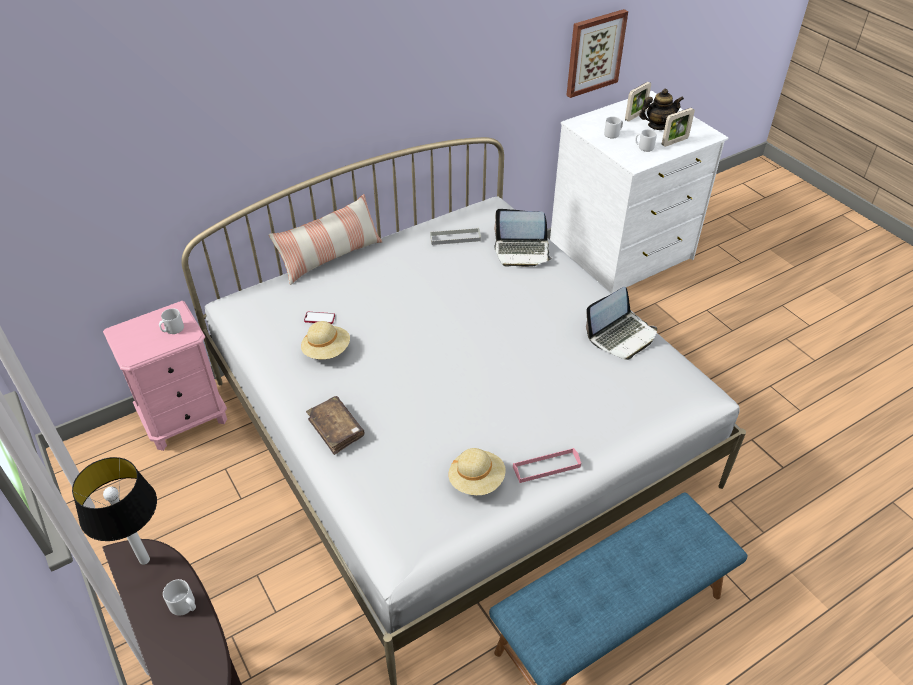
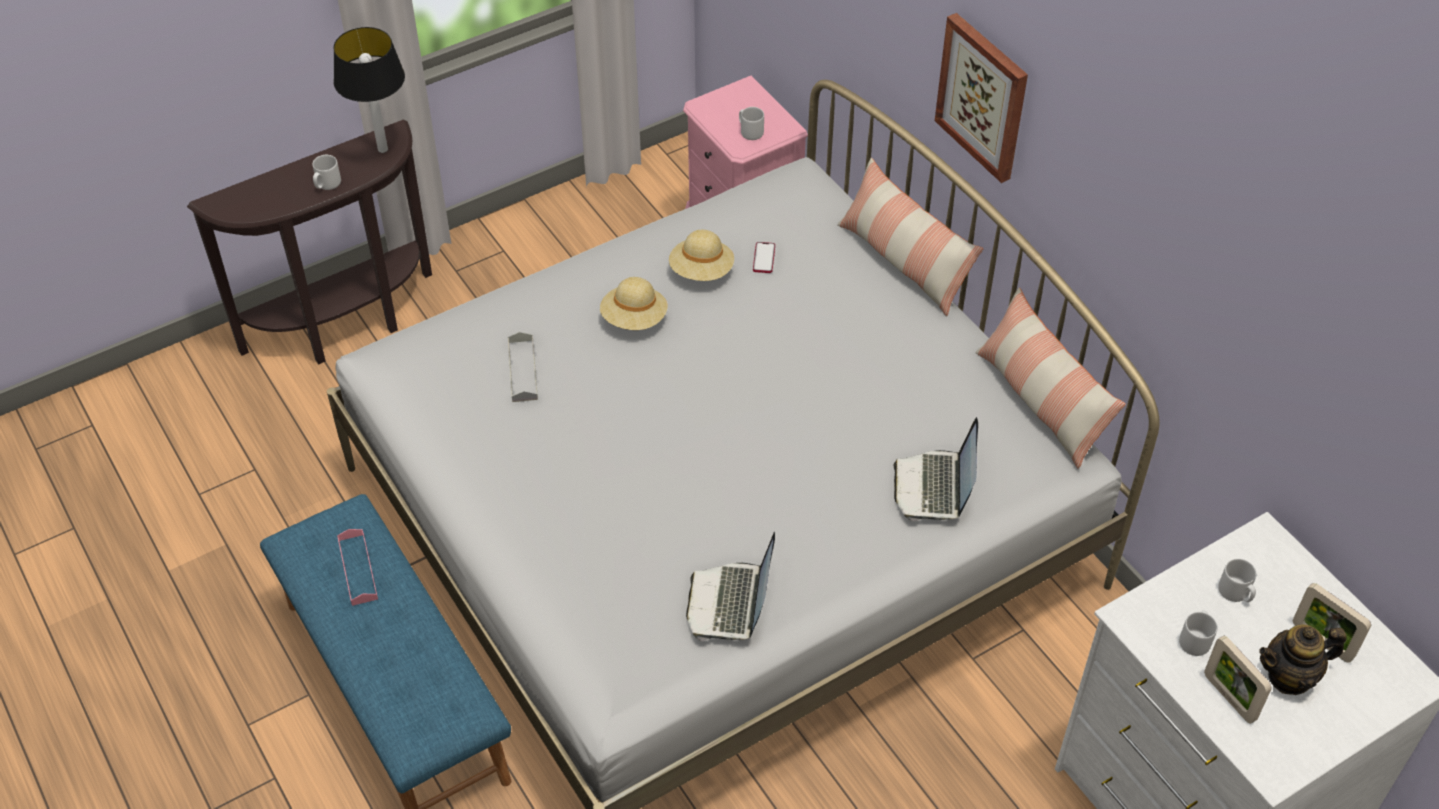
camera: 90 degrees right, 5 degrees up
brown book [306,396,365,455] -> none
grey tray [430,228,481,245] -> grey tray moved to [508,332,538,402]
beige hat [449,448,506,495] -> beige hat moved to [600,277,667,330]
pink tray [513,448,581,483] -> pink tray moved to [337,529,378,606]
picture [566,9,628,98] -> picture moved to [935,13,1028,183]
laptop [586,287,657,360] -> laptop turned 45 degrees clockwise [686,532,775,641]
teapot [639,88,684,130] -> teapot turned 90 degrees clockwise [1259,624,1347,695]
none -> pillow [975,288,1126,469]

